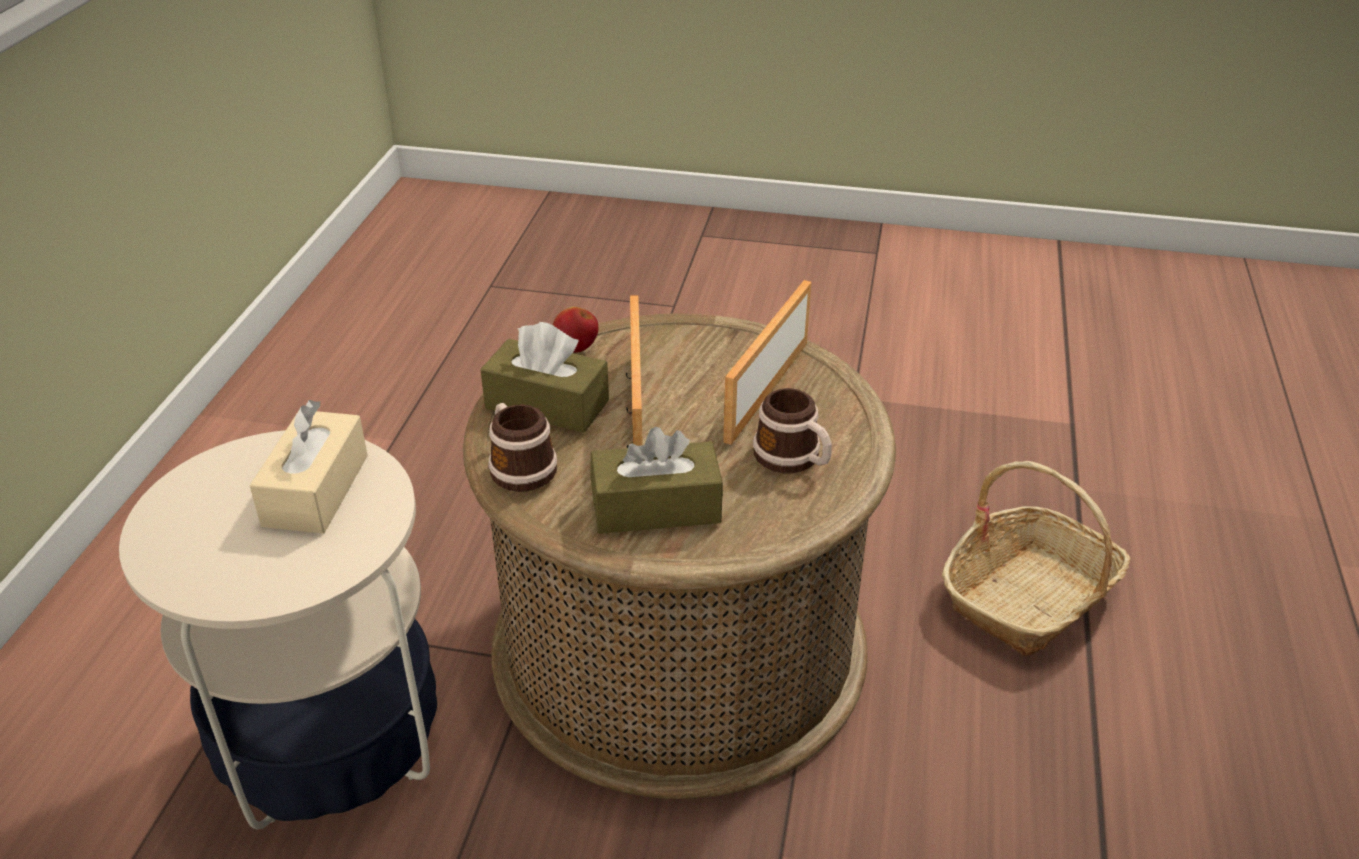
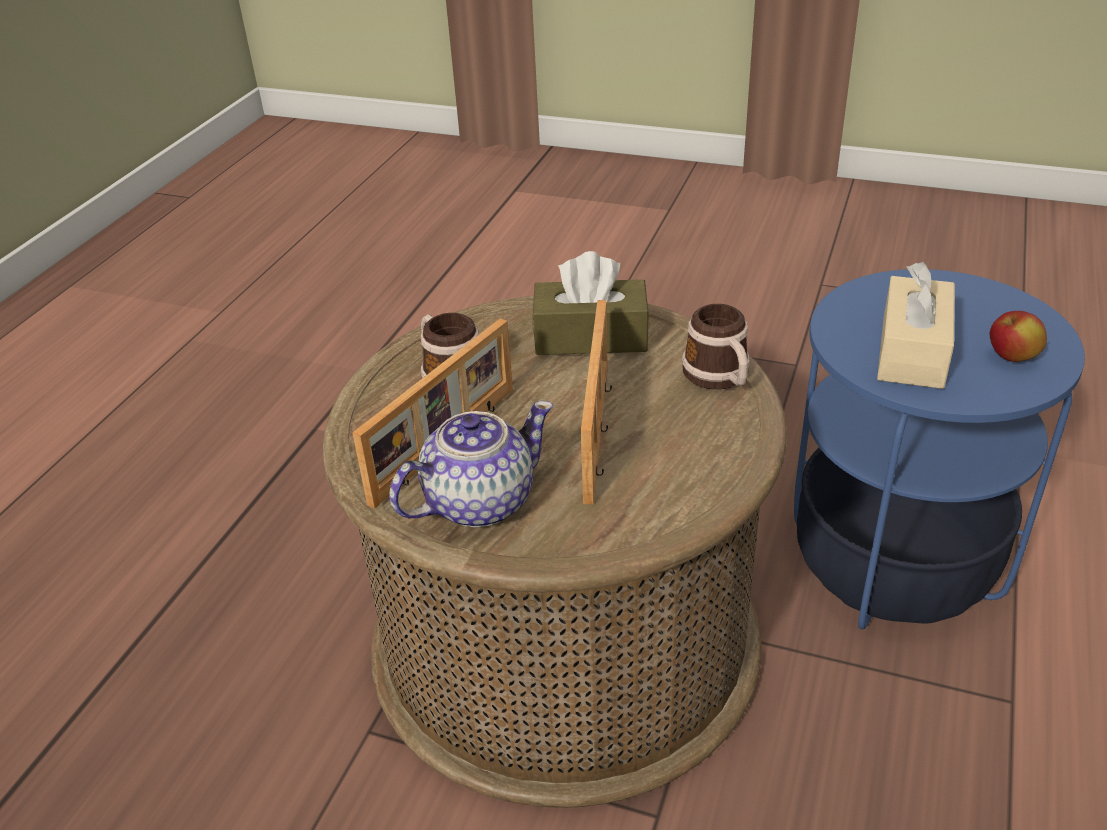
camera: 170 degrees left, 0 degrees up
beige side table [119,430,437,830] -> blue side table [794,269,1085,630]
brown tissue box [480,322,609,433] -> none
apple [553,307,598,353] -> apple moved to [990,311,1047,362]
basket [942,461,1131,657] -> none
none -> teapot [389,401,553,527]

